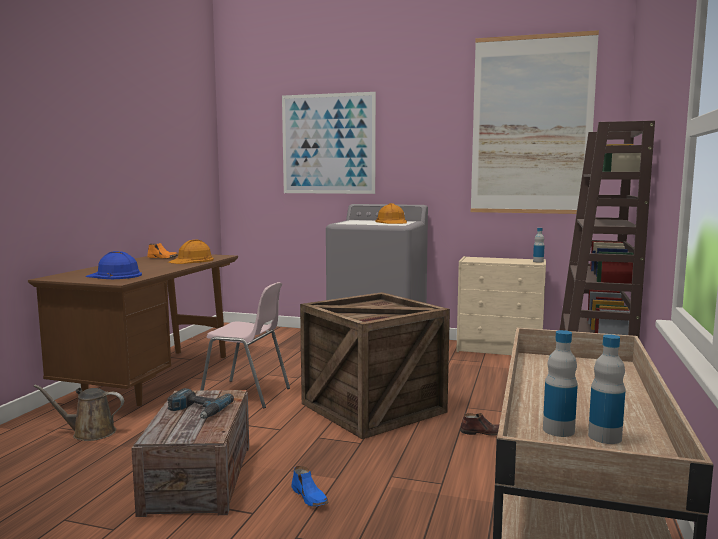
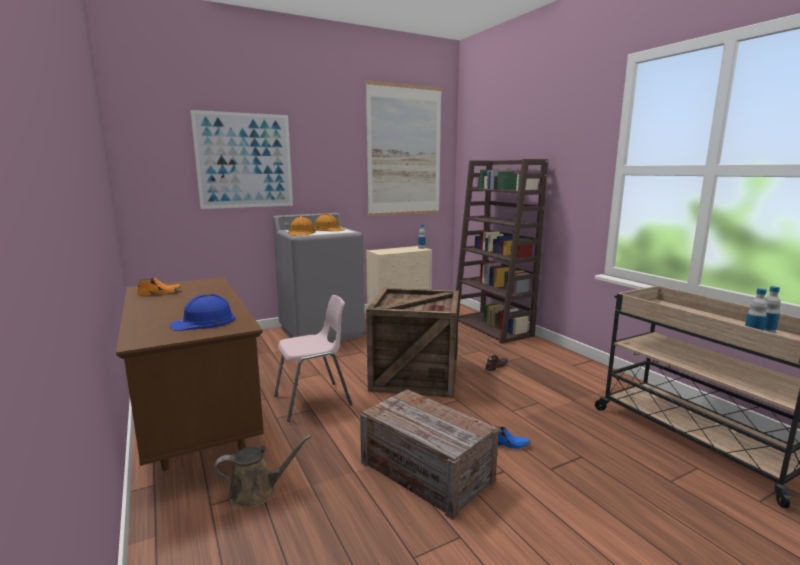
camera: 45 degrees left, 5 degrees up
brown watering can [33,385,124,441] -> brown watering can turned 150 degrees counterclockwise [214,435,311,508]
power drill [167,388,234,419] -> none
orange hard hat [168,239,214,264] -> orange hard hat moved to [288,216,316,235]

